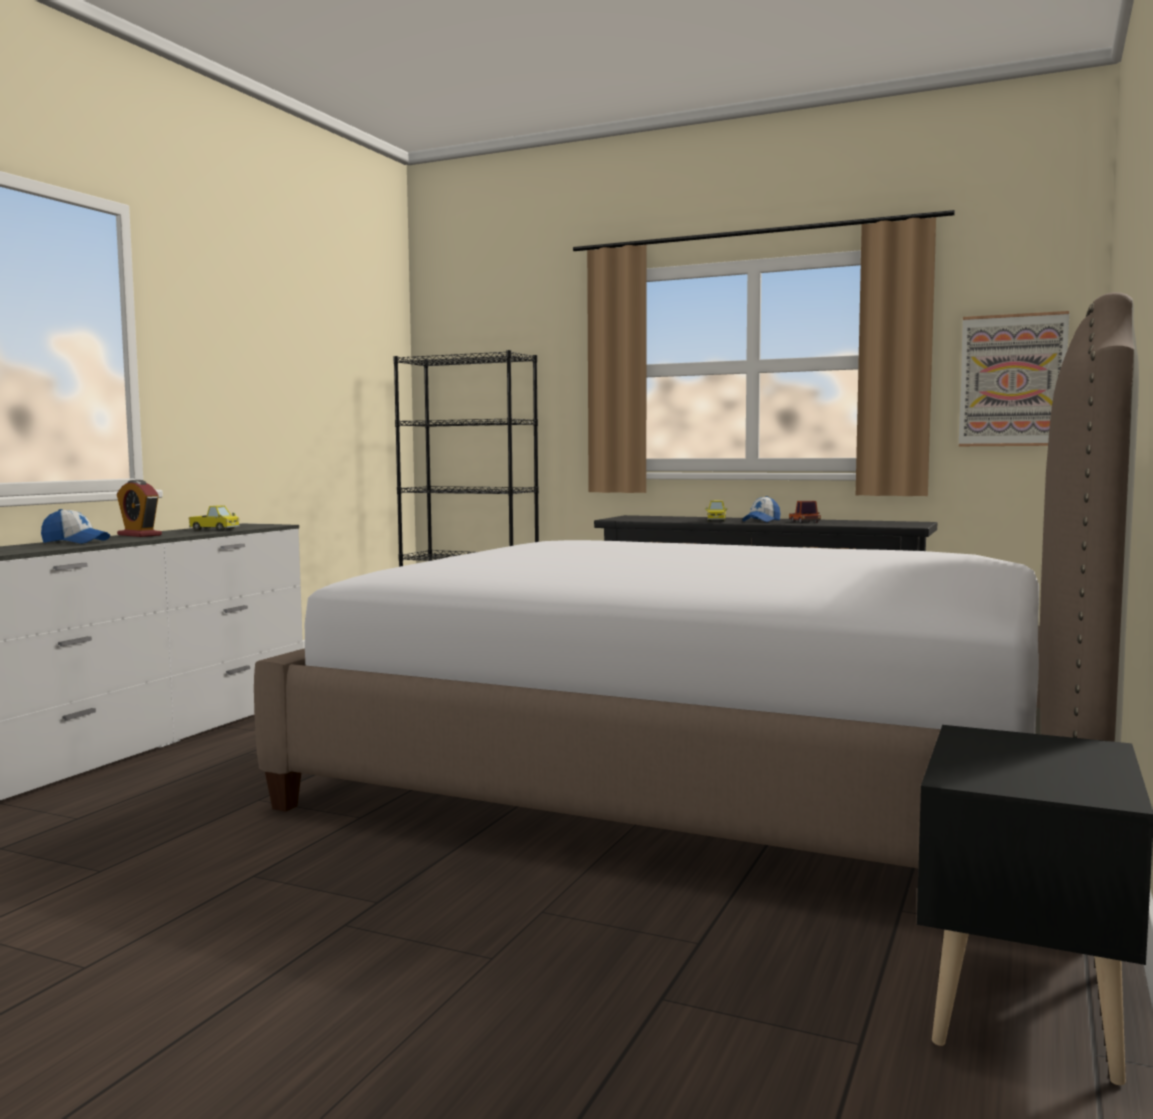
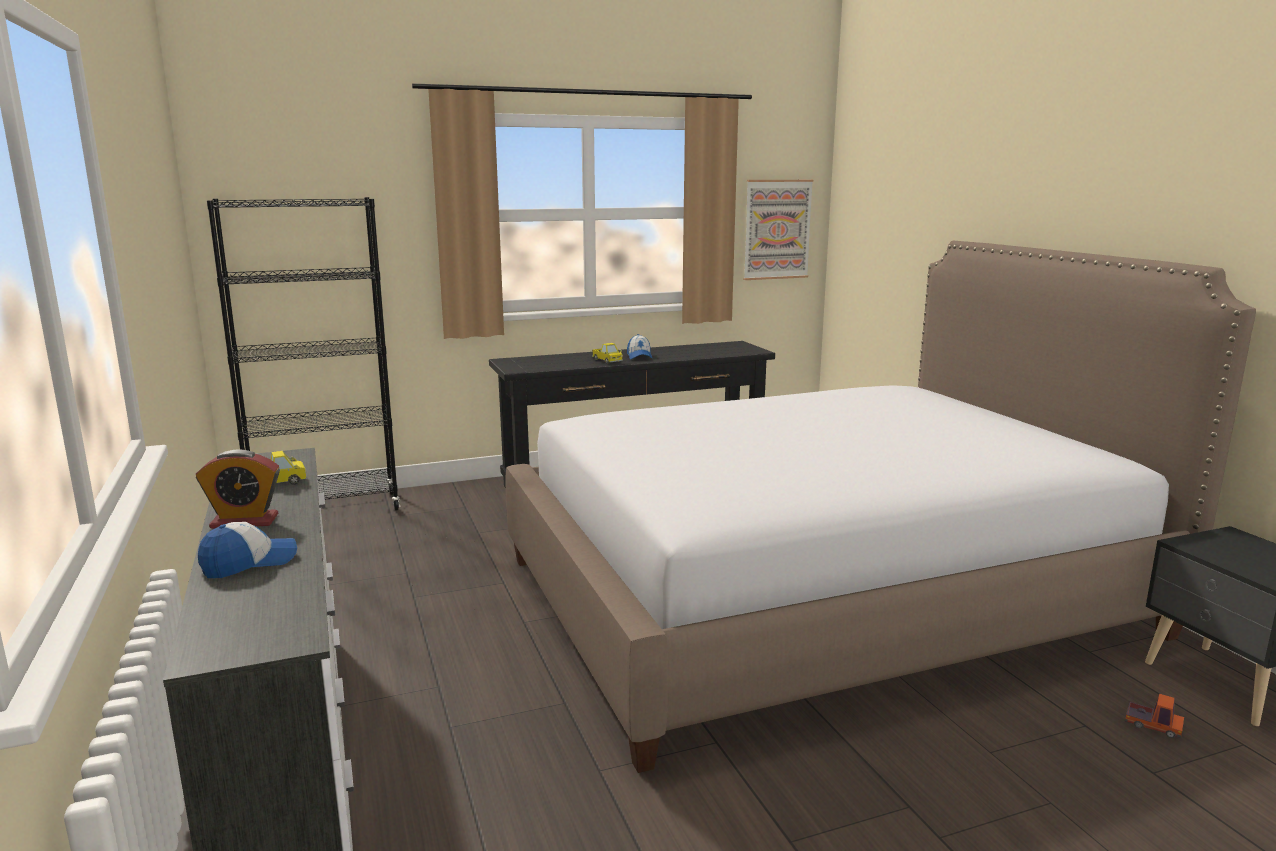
camera: 45 degrees left, 10 degrees up
toy truck [789,501,821,523] -> toy truck moved to [1125,694,1184,738]

